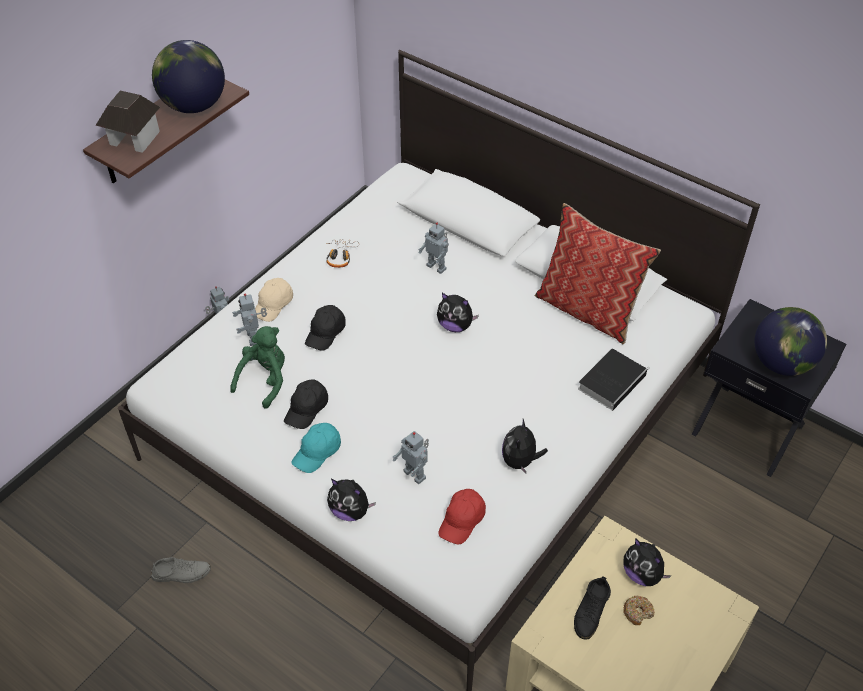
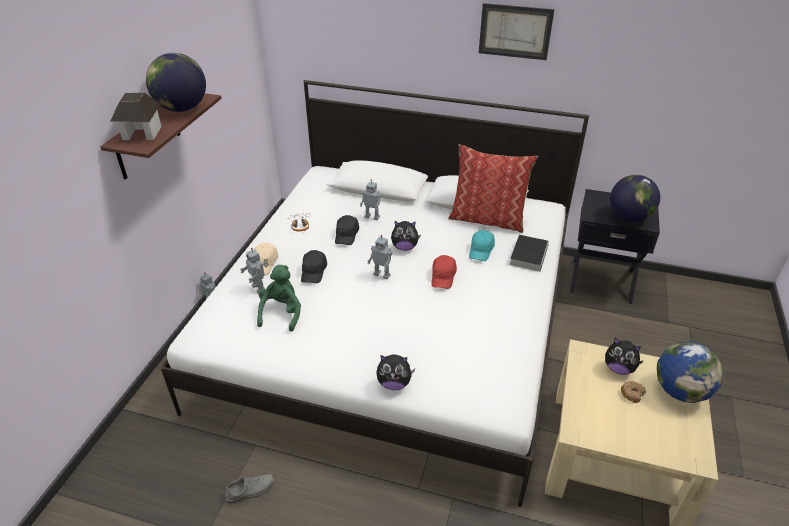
camera: 20 degrees left, 10 degrees down
black cap [284,380,328,429] -> black cap moved to [335,215,359,245]
turquoise cap [291,423,341,473] -> turquoise cap moved to [469,230,495,261]
toy robot [393,431,429,484] -> toy robot moved to [368,235,392,279]
red cap [438,489,486,544] -> red cap moved to [431,255,457,289]
plush toy [502,419,548,474] -> none
black shoe [574,576,611,640] -> none
none -> picture [479,3,554,60]
none -> globe [657,342,723,403]

